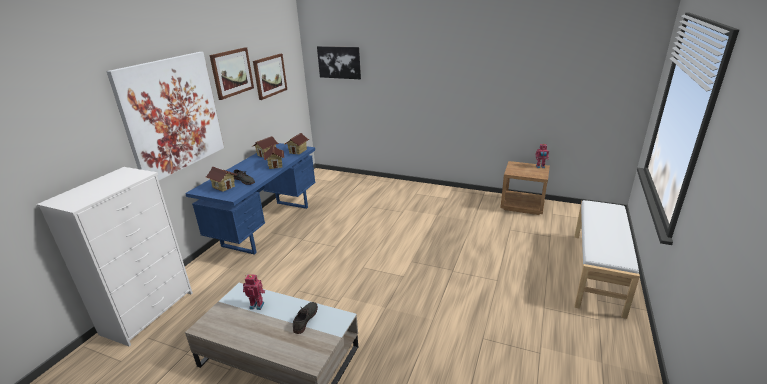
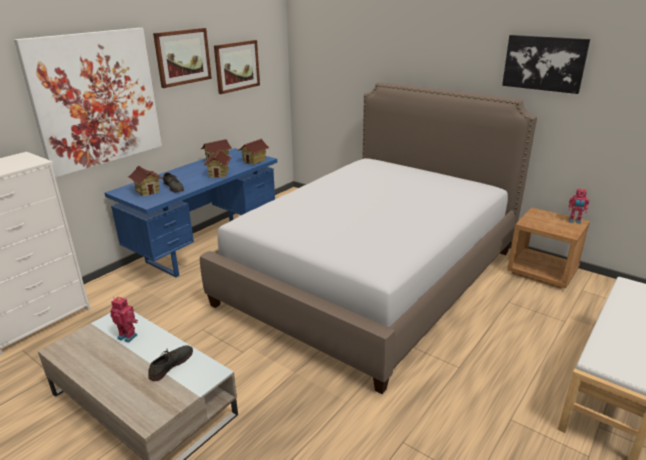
camera: 15 degrees right, 0 degrees up
picture [317,46,361,79] -> picture moved to [502,35,590,94]
none -> bed [200,82,537,394]

